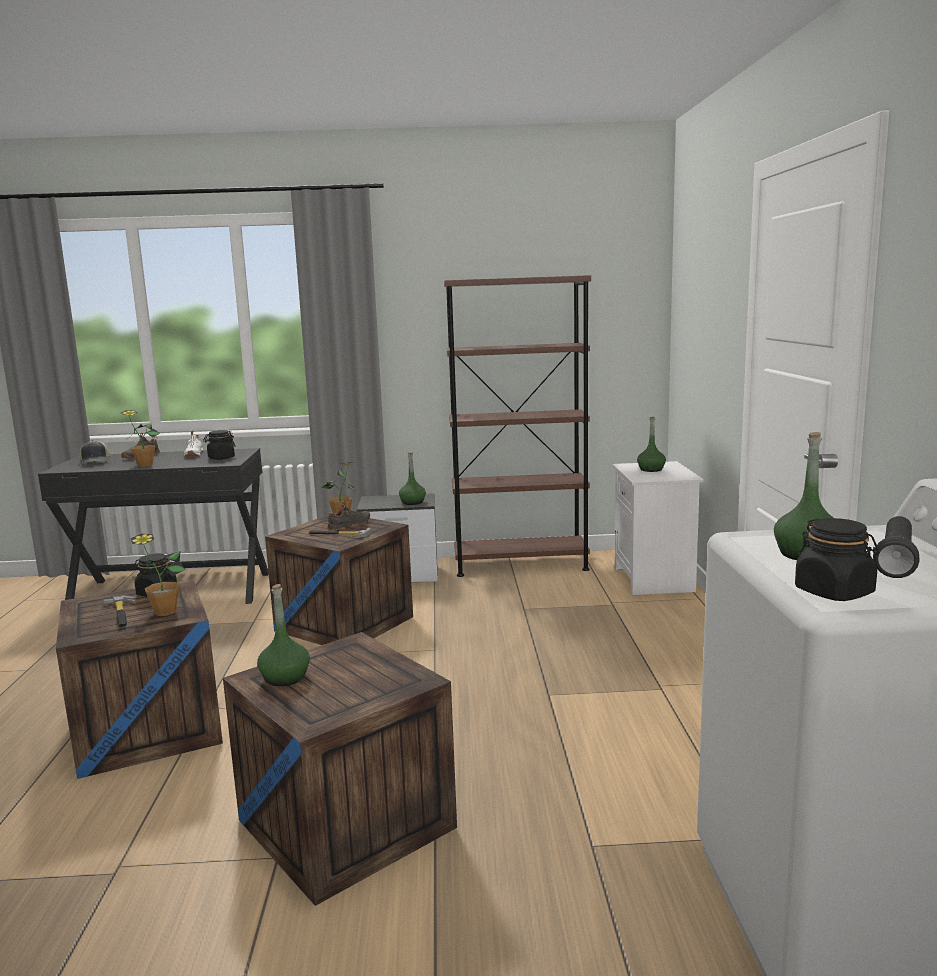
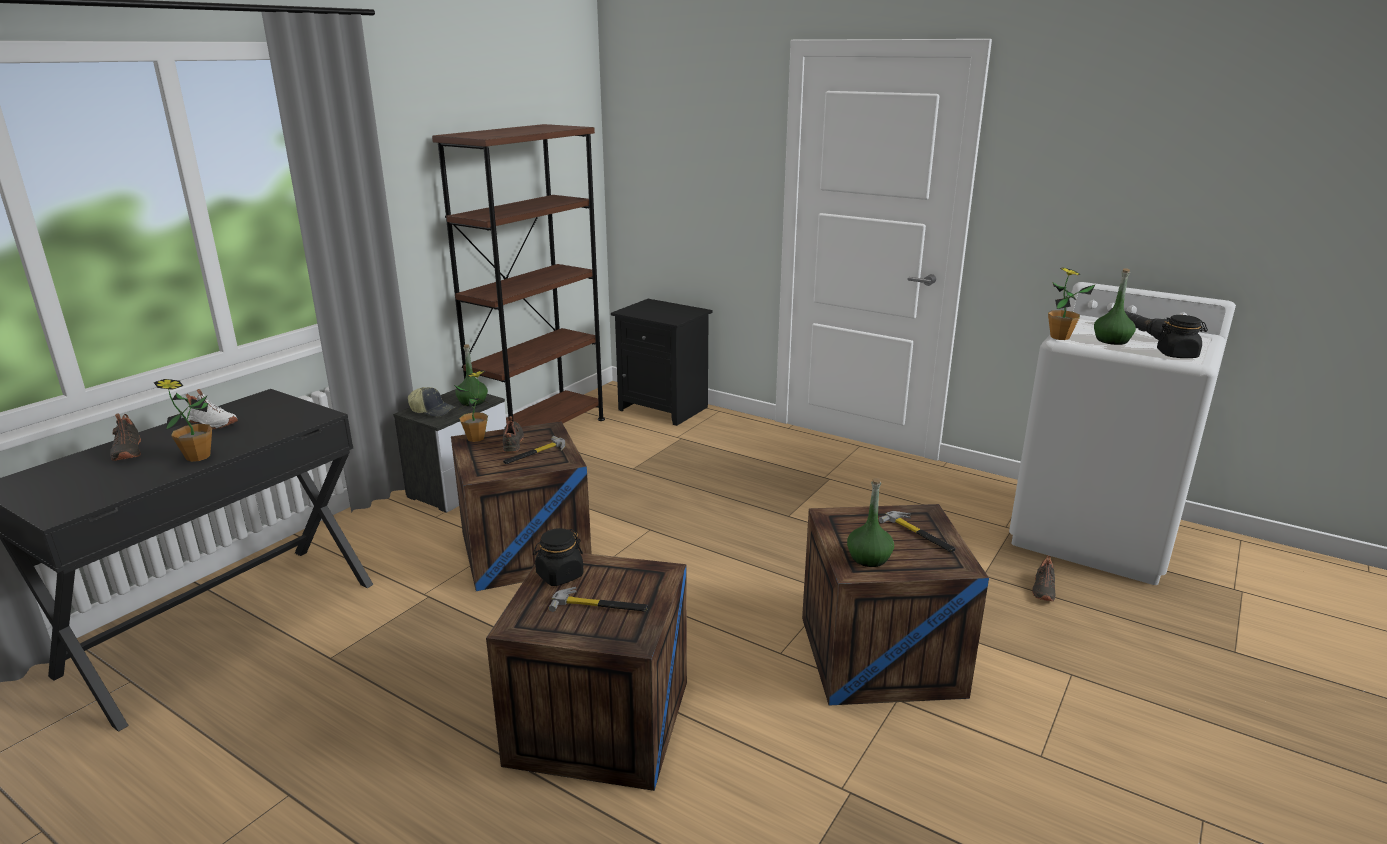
camera: 55 degrees left, 10 degrees up
cap [80,440,110,465] -> cap moved to [408,387,455,417]
potted plant [131,534,185,616] -> potted plant moved to [1048,267,1095,340]
black jar [203,430,236,460] -> none
white nightstand [612,461,704,595] -> black nightstand [611,299,712,426]
green bottle [637,417,666,472] -> none
none -> hammer [879,511,956,552]
none -> black shoe [1032,556,1056,601]

